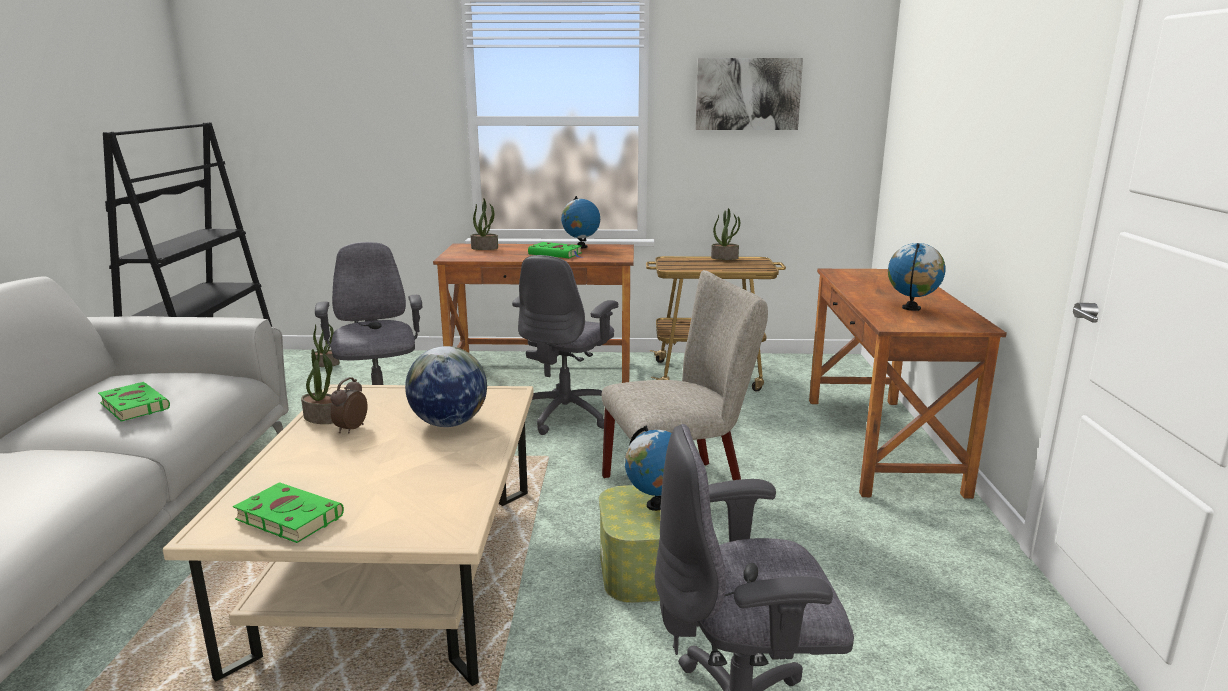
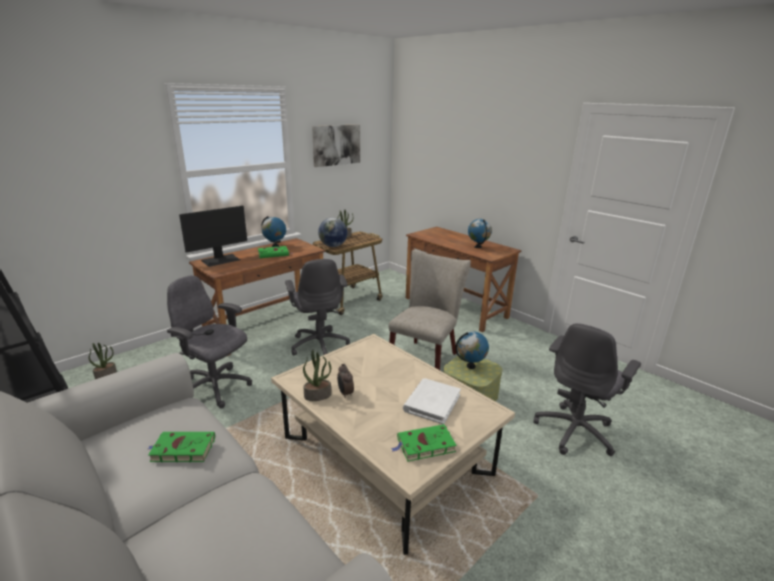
camera: 45 degrees left, 5 degrees up
globe [405,346,487,427] -> globe moved to [318,218,348,247]
potted plant [471,198,498,250] -> monitor [179,206,247,267]
none -> white book [403,378,461,424]

